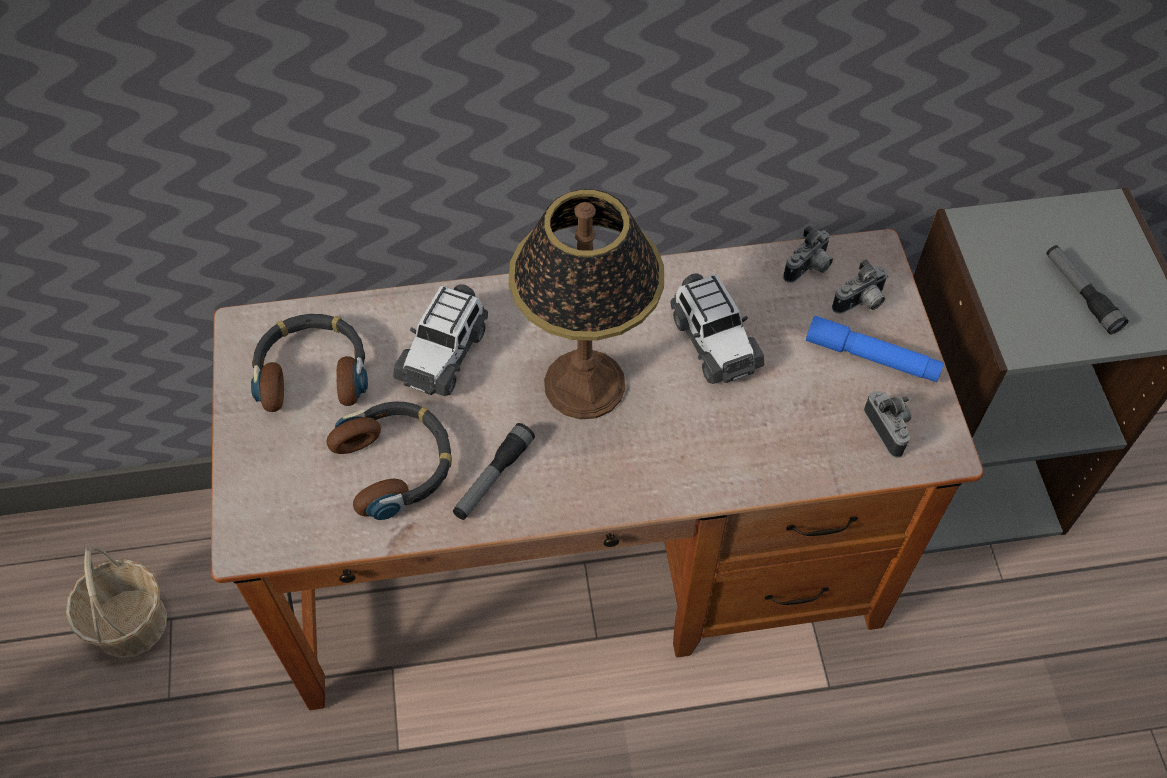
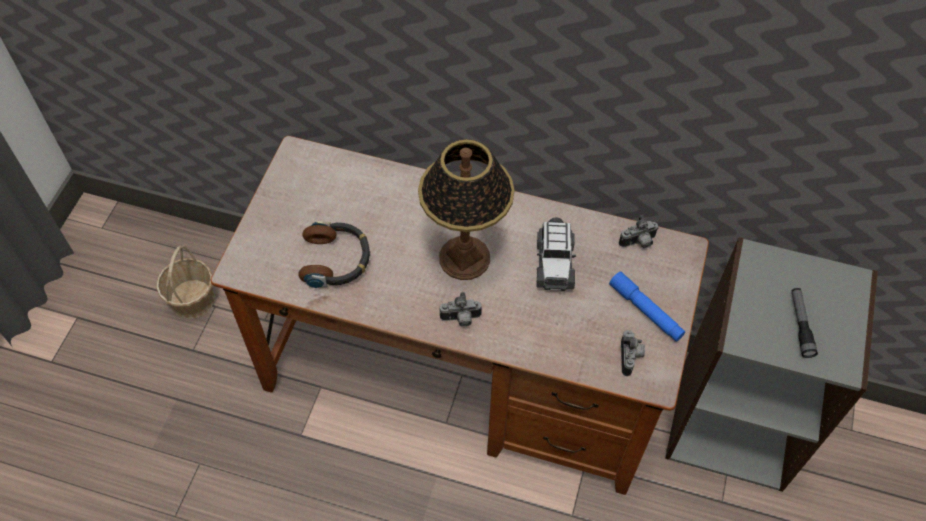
camera: 25 degrees right, 0 degrees up
headphones [251,314,368,412] -> none
toy car [393,284,488,396] -> none
flashlight [453,423,535,520] -> none
camera [832,259,888,314] -> camera moved to [439,292,482,327]

